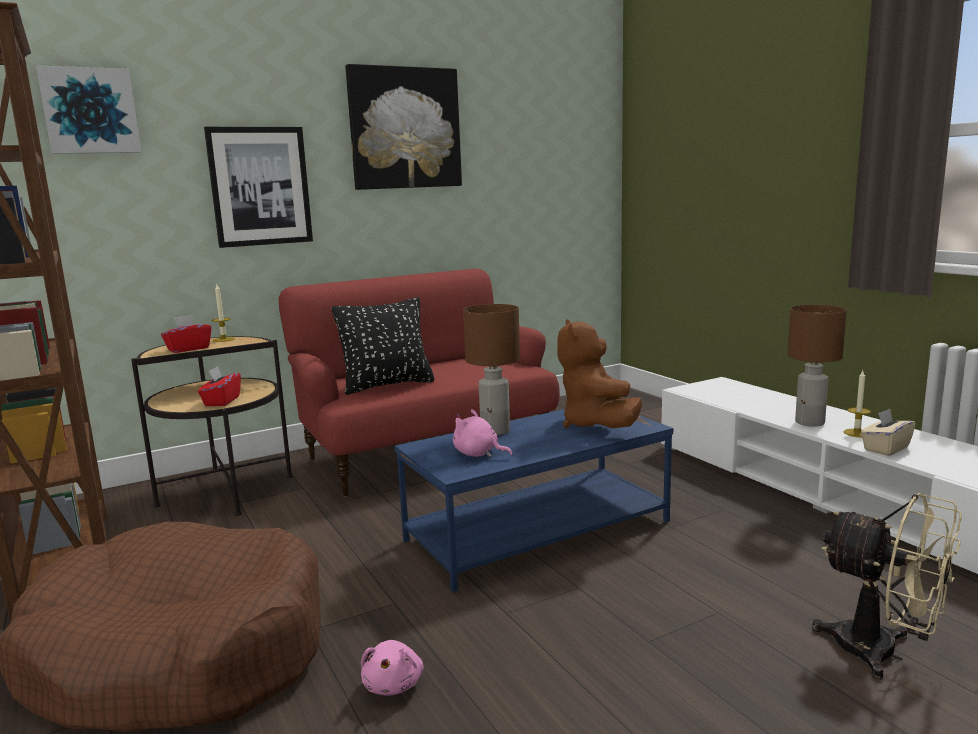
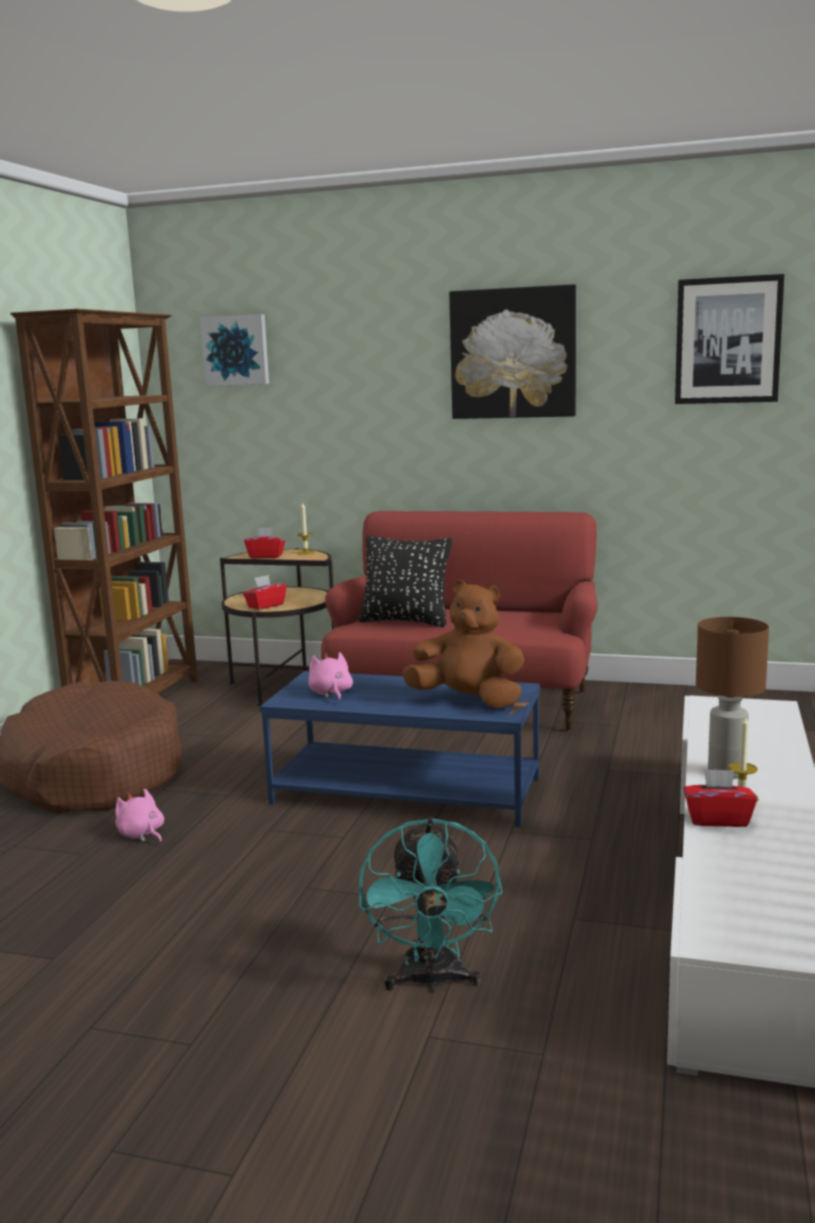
camera: 45 degrees right, 0 degrees up
picture [204,127,313,248] -> picture moved to [675,274,784,404]
pink plush toy [361,640,424,696] -> pink plush toy turned 90 degrees clockwise [115,788,164,843]
brown table lamp [463,304,520,435] -> none
brown plush toy [557,319,642,428] -> brown plush toy turned 75 degrees clockwise [402,580,525,708]
beige fan [812,493,962,680] -> turquoise fan [359,818,503,992]
beige tissue box [861,409,916,456] -> red tissue box [683,769,757,827]

